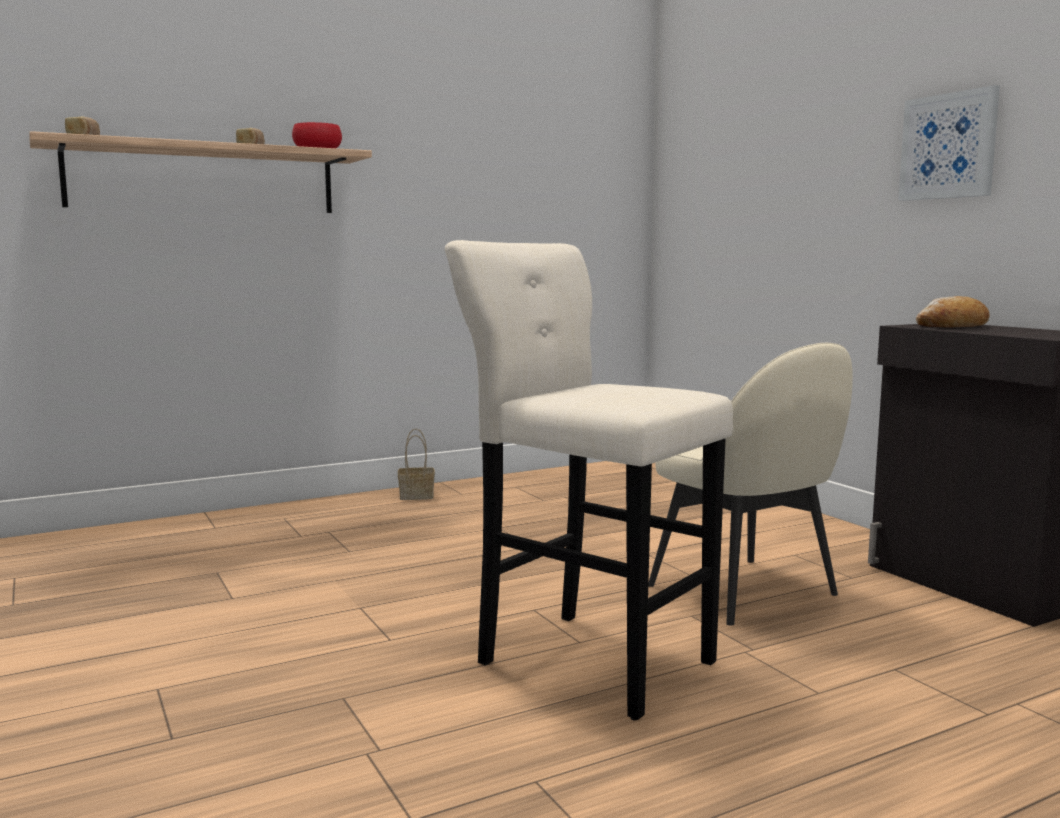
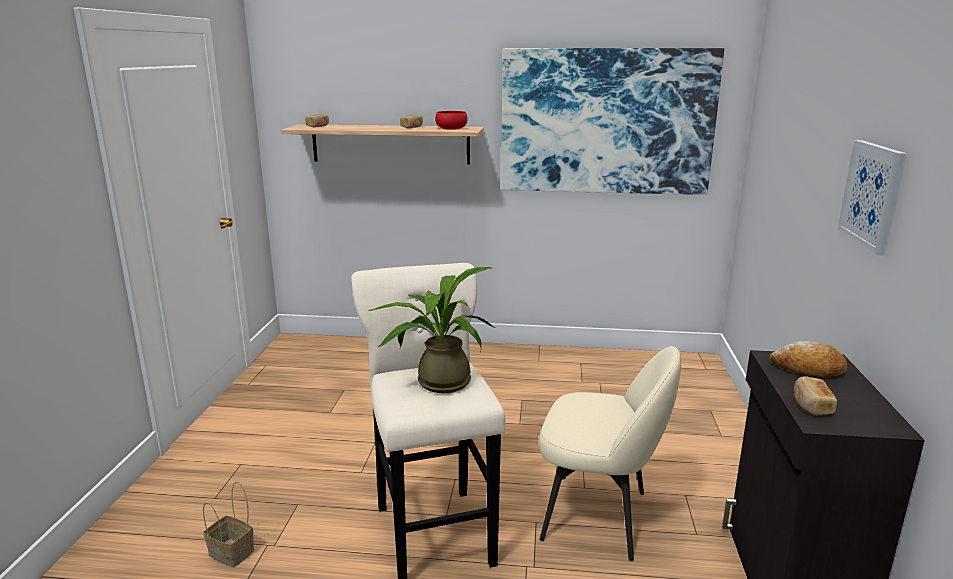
camera: 35 degrees right, 10 degrees up
basket [398,429,435,500] -> basket moved to [203,482,254,568]
beige chair [648,343,853,625] -> beige chair turned 75 degrees counterclockwise [539,346,681,561]
none -> potted plant [368,267,495,393]
none -> picture [501,48,724,195]
none -> bread [794,376,837,416]

